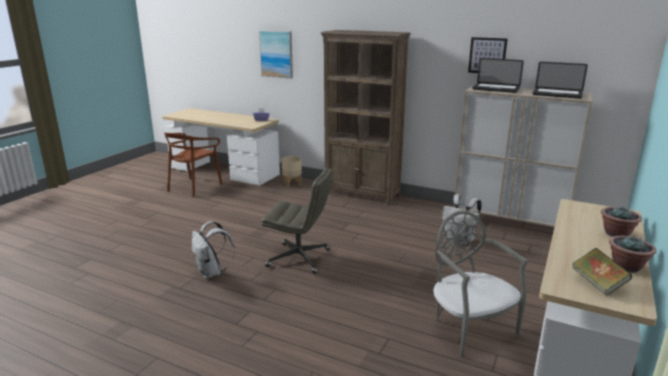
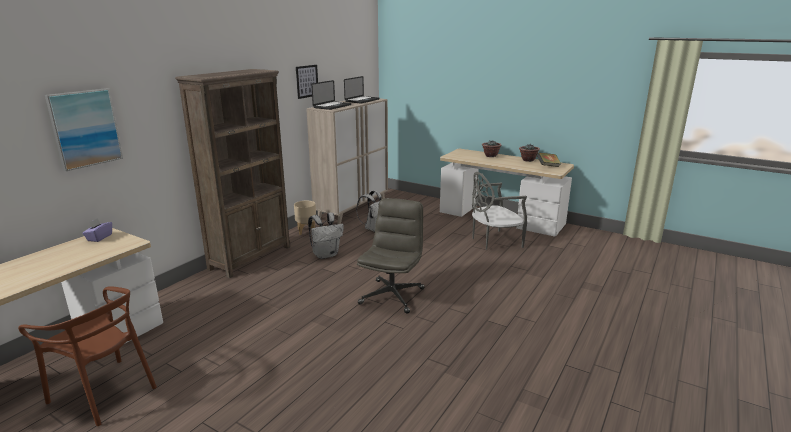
camera: 85 degrees left, 0 degrees up
white backpack [192,221,235,279] -> white backpack moved to [308,212,344,259]
beige planter [282,156,302,188] -> beige planter moved to [294,201,316,235]

